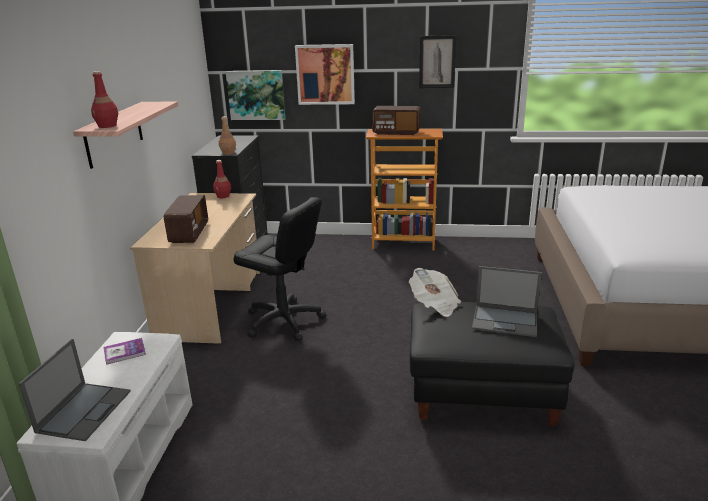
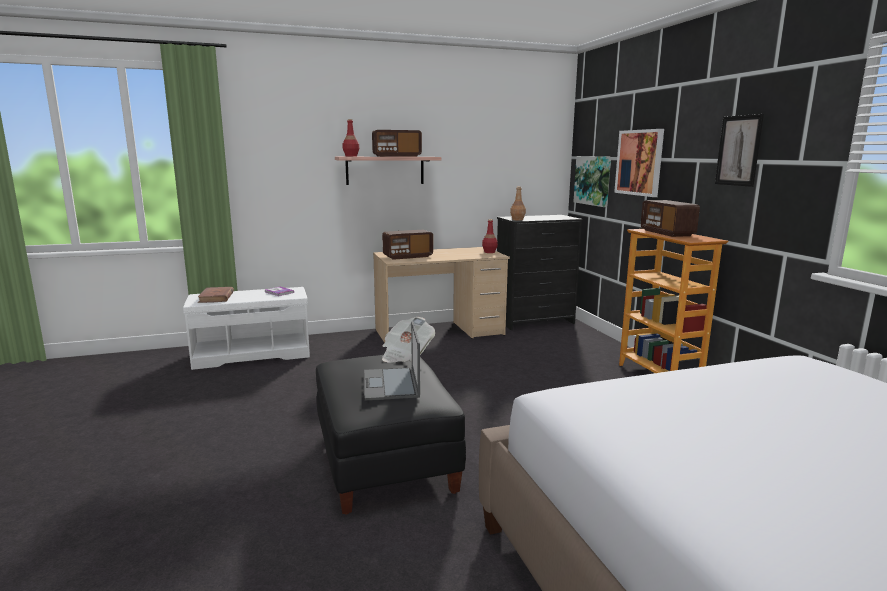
camera: 65 degrees right, 10 degrees down
laptop [19,339,131,441] -> brown book [198,287,234,303]
black office chair [233,197,326,341] -> none
none -> radio [372,130,422,157]

